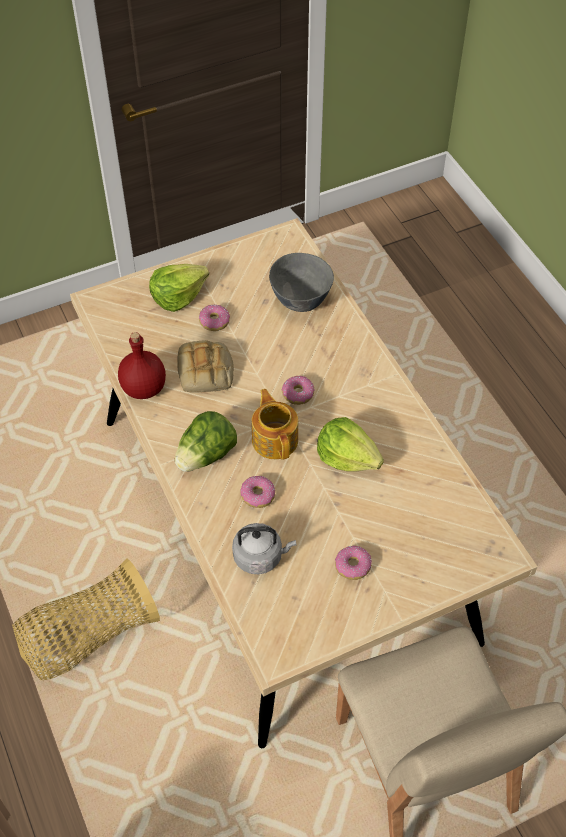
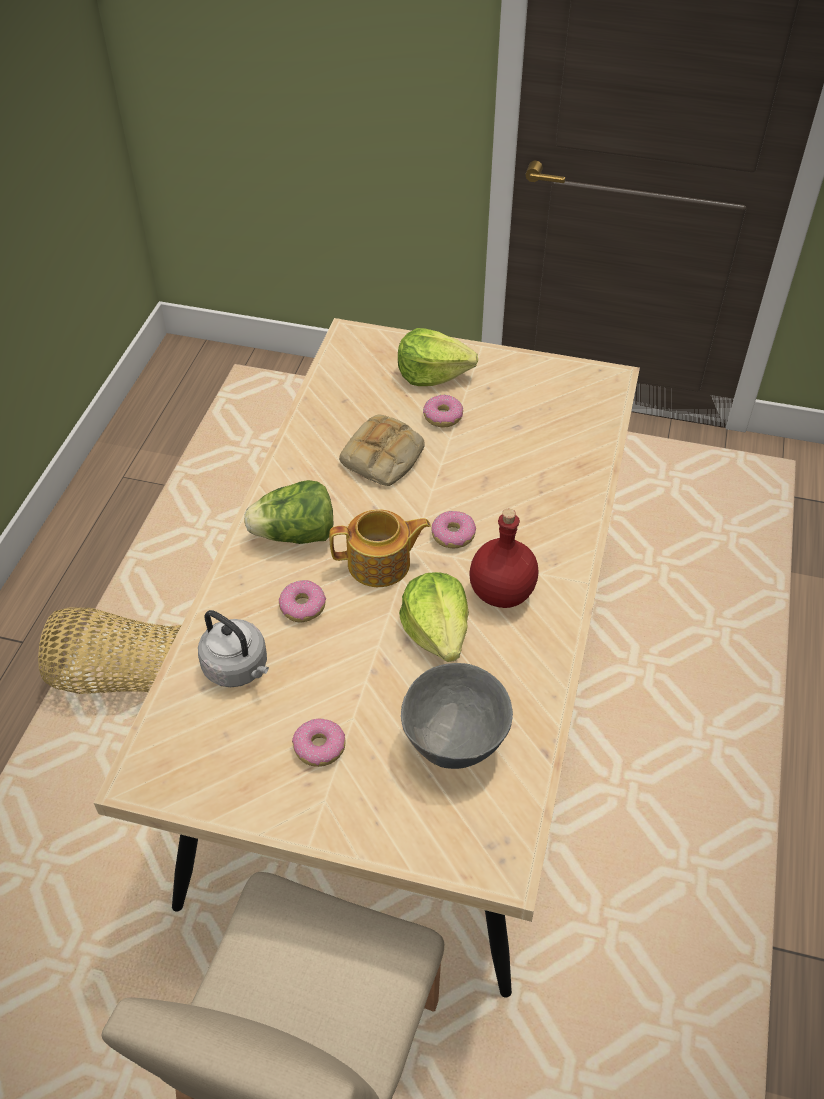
camera: 40 degrees right, 5 degrees down
red bottle [118,332,166,399] -> red bottle moved to [469,509,538,608]
teapot [252,389,298,460] -> teapot turned 60 degrees clockwise [329,509,431,587]
grey bowl [269,253,334,312] -> grey bowl moved to [401,663,513,769]

